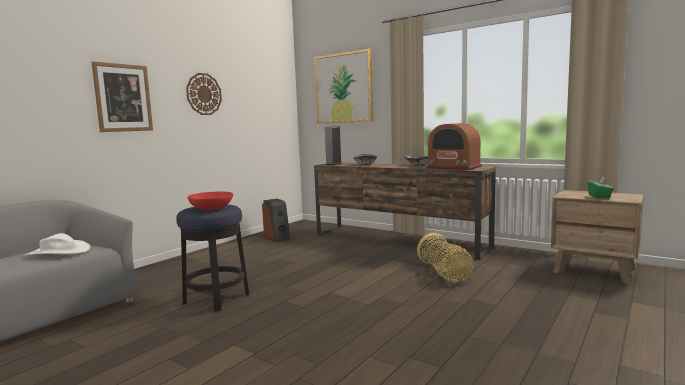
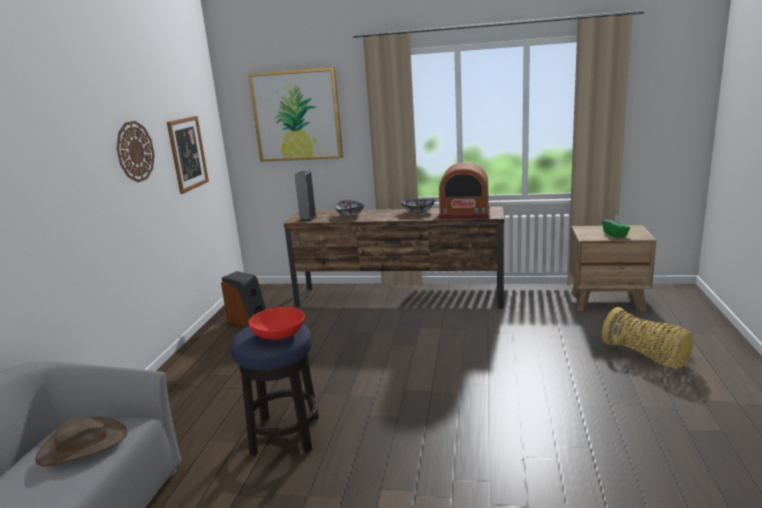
camera: 25 degrees left, 10 degrees up
white hat [25,233,90,255] -> brown hat [35,417,127,467]
picture [92,61,153,132] -> picture moved to [167,116,209,194]
basket [417,233,474,282] -> basket moved to [602,307,694,368]

